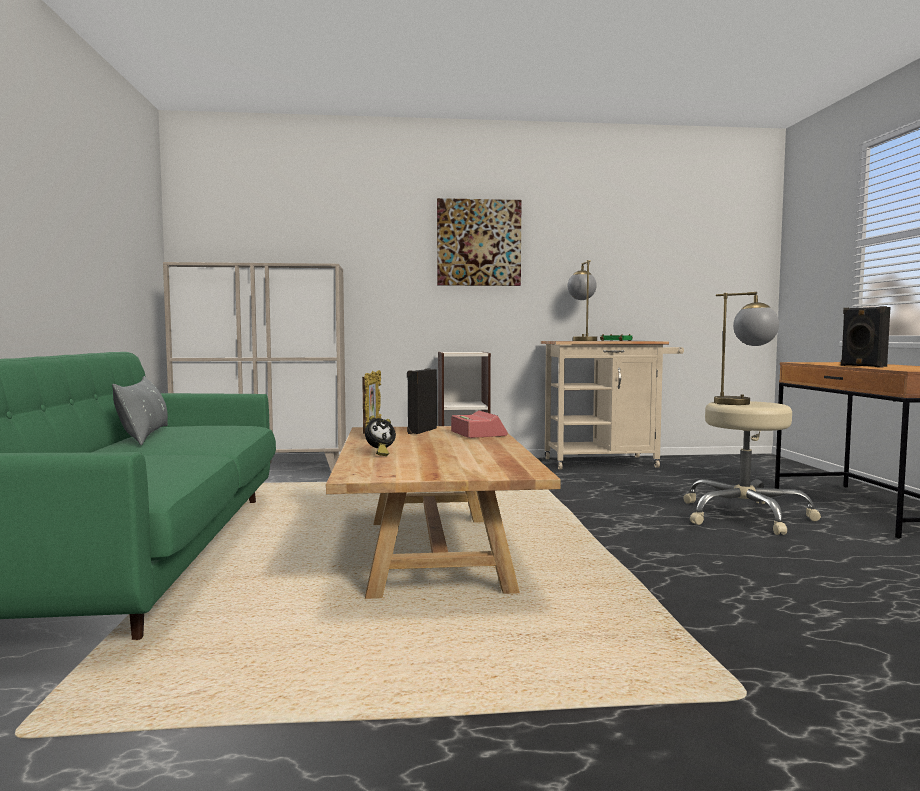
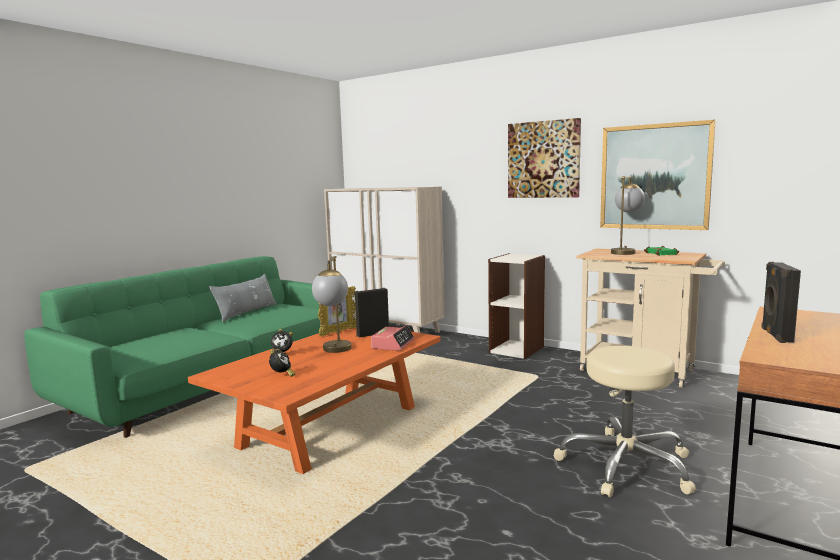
camera: 40 degrees right, 5 degrees up
beige coffee table [326,426,561,599] -> orange coffee table [188,328,441,474]
table lamp [714,292,779,405] -> table lamp moved to [312,256,351,353]
none -> alarm clock [269,349,296,377]
none -> picture [600,120,716,230]

